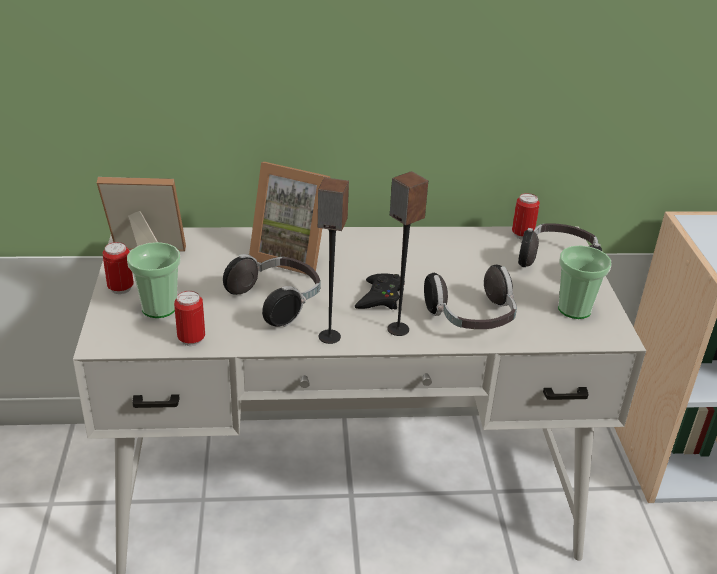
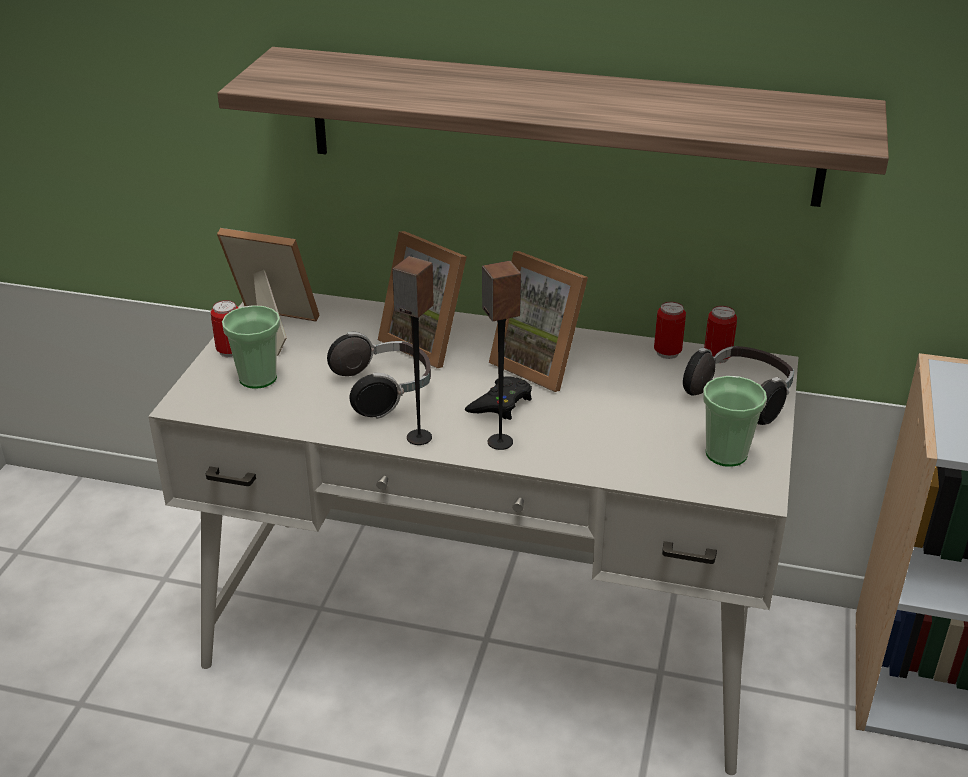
camera: 20 degrees right, 0 degrees up
can [174,291,205,346] -> can moved to [654,302,686,359]
headphones [424,265,517,329] -> none
none -> shelf [217,47,889,207]
none -> picture frame [489,251,588,392]

